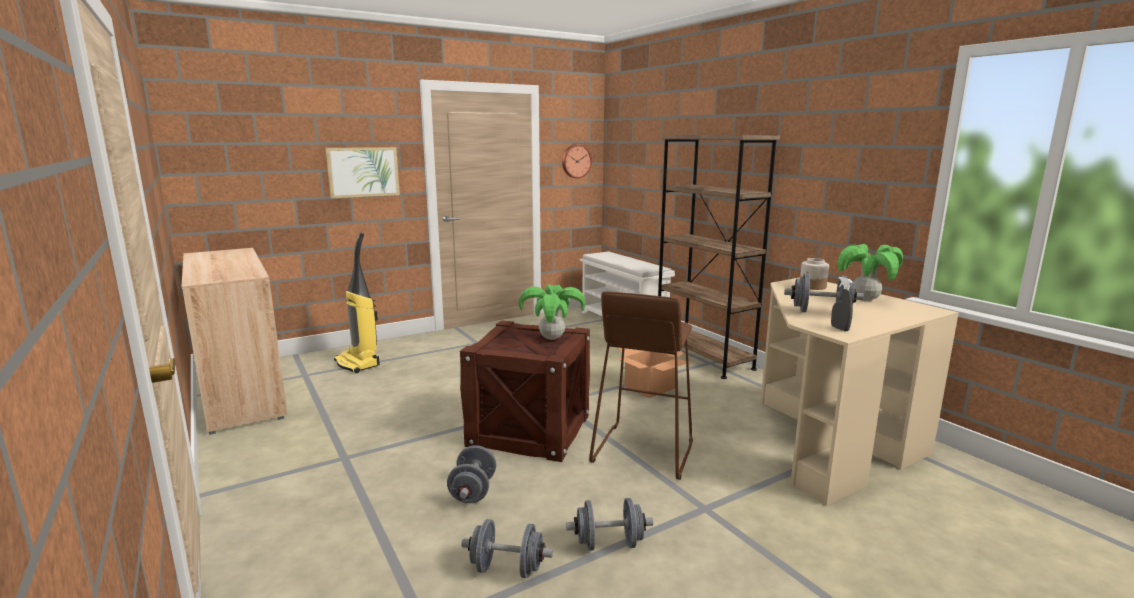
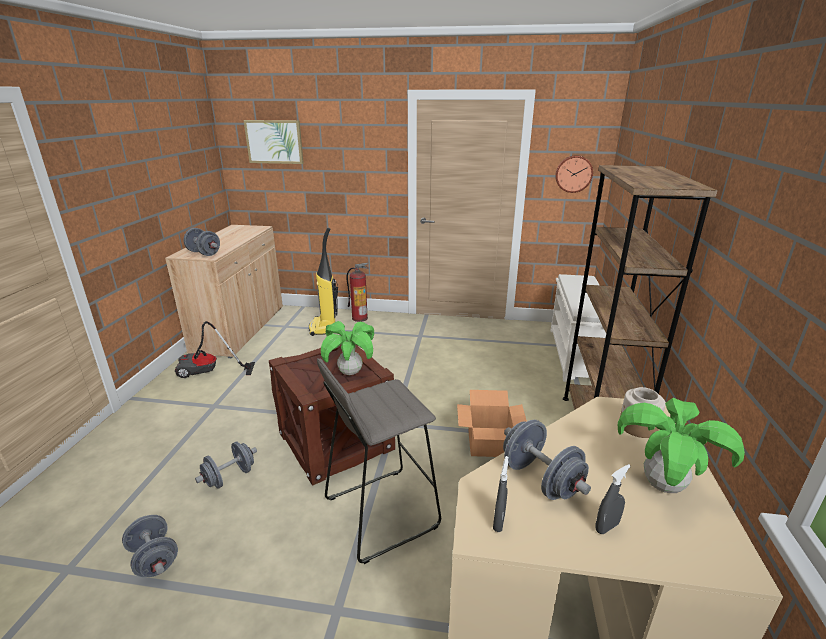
camera: 40 degrees right, 10 degrees up
picture [326,147,400,199] -> picture moved to [244,120,304,164]
grey dumbbell [566,498,653,551] -> grey dumbbell moved to [183,228,220,256]
brown stool [589,291,693,480] -> grey stool [317,358,441,564]
none -> vacuum cleaner [175,321,255,378]
none -> fire extinguisher [347,263,369,322]
none -> grey spray bottle [596,464,631,534]

